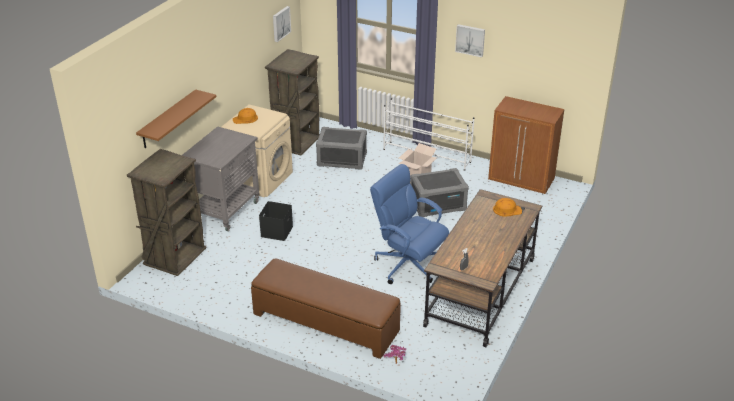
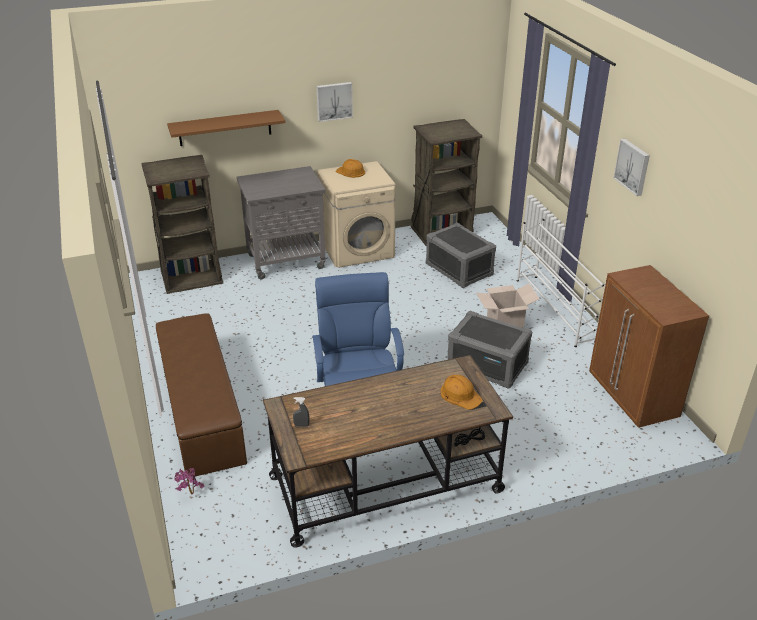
camera: 45 degrees right, 0 degrees up
black storage box [259,201,293,241] -> none
picture [273,6,291,42] -> picture moved to [316,82,353,122]

